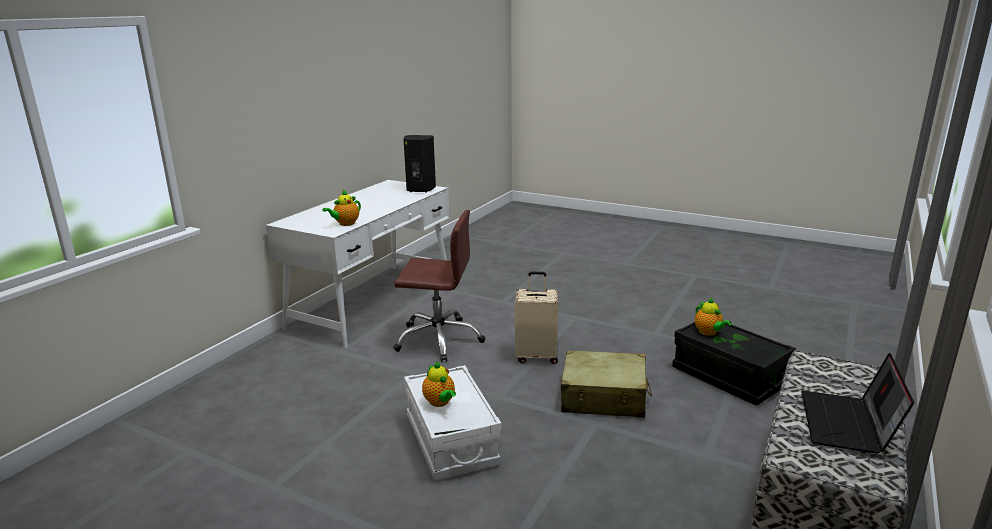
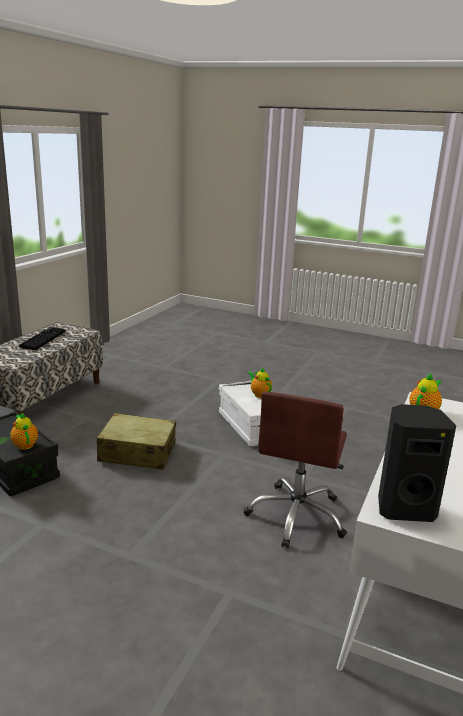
camera: 175 degrees right, 0 degrees up
brown office chair [393,210,485,362] -> brown office chair turned 75 degrees counterclockwise [244,391,347,548]
beige suitcase [515,272,558,364] -> none
laptop [801,353,914,454] -> keyboard [19,327,66,350]

